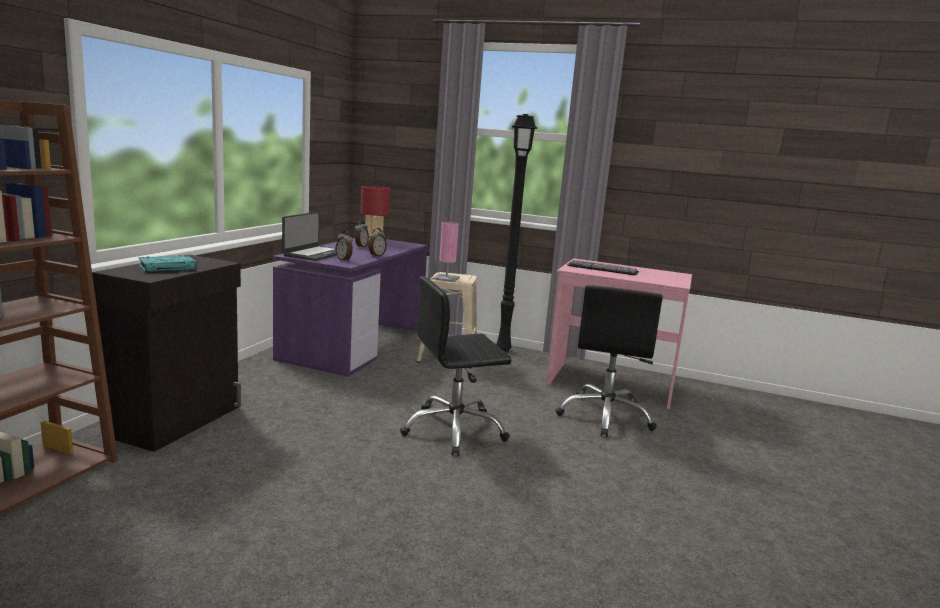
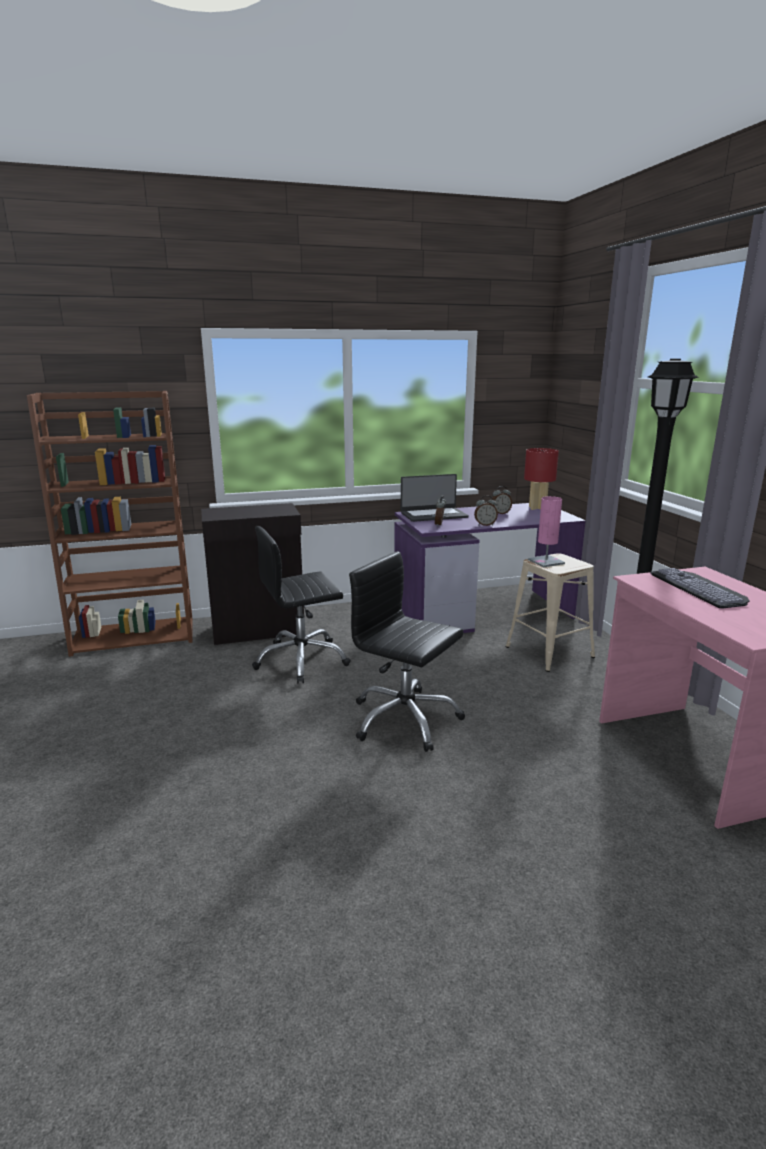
camera: 55 degrees right, 5 degrees up
turquoise book [138,255,197,272] -> none
black office chair [555,285,663,437] -> black office chair moved to [252,526,351,683]

